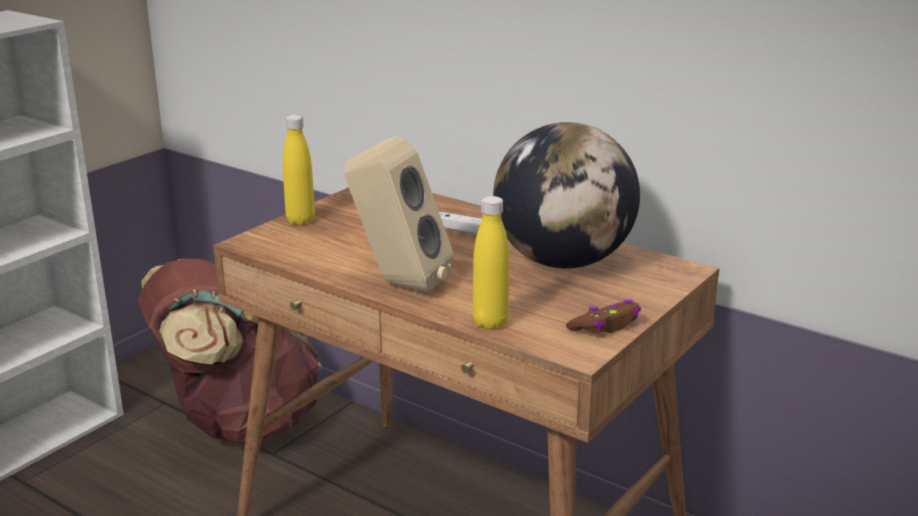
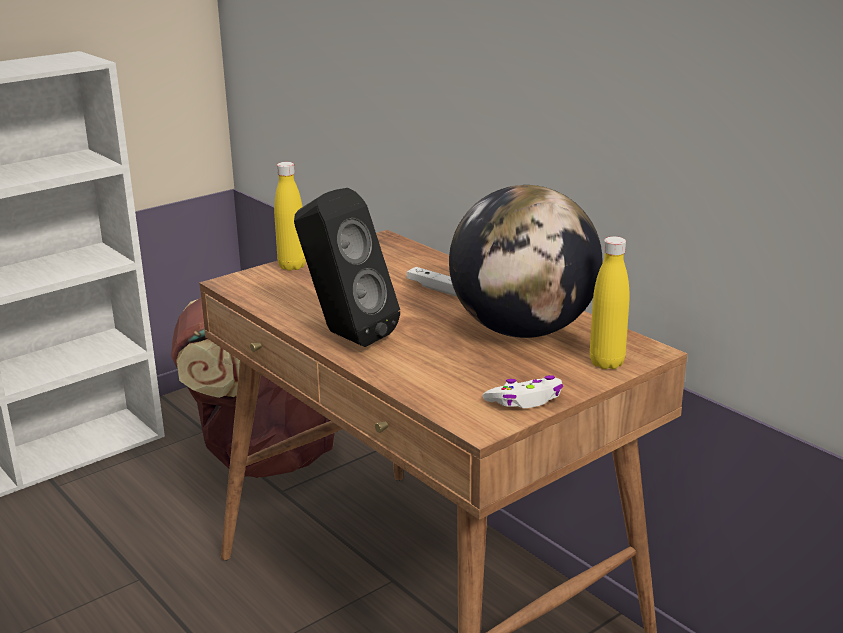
camera: 15 degrees right, 0 degrees up
beige speaker [344,136,453,292] -> black speaker [294,188,400,347]
yellow bottle [473,196,509,330] -> yellow bottle moved to [590,236,630,369]
brown game controller [566,299,641,333] -> white game controller [482,375,563,408]

